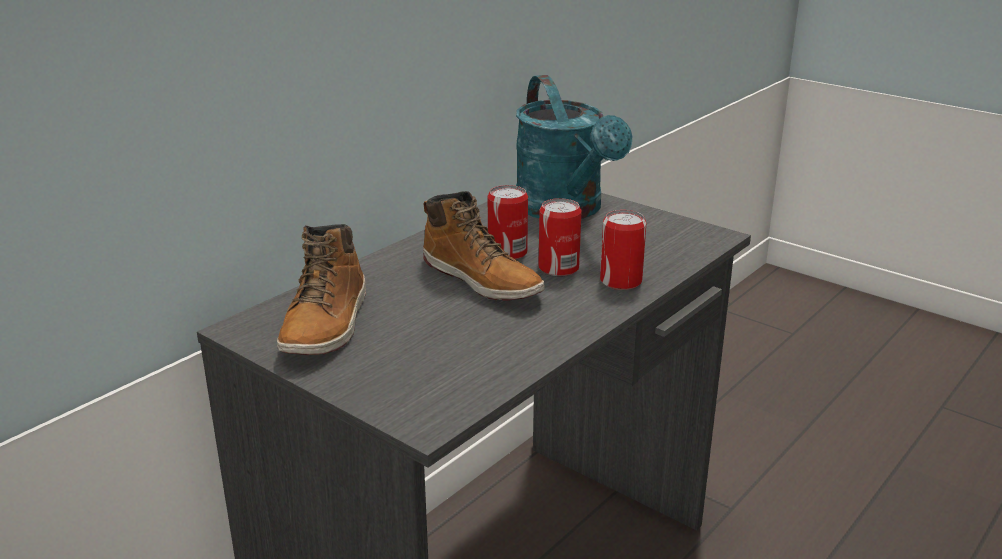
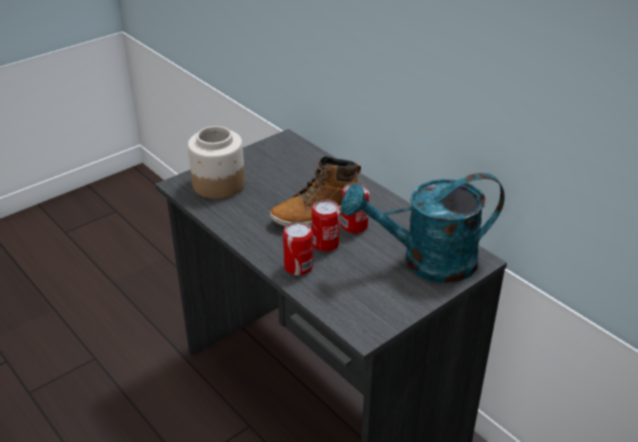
camera: 100 degrees right, 10 degrees up
boot [277,224,366,355] -> none
none -> jar [188,126,245,199]

